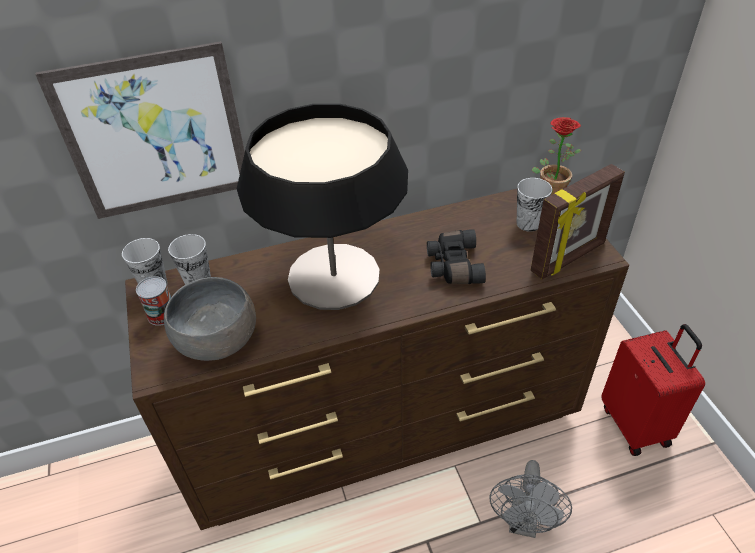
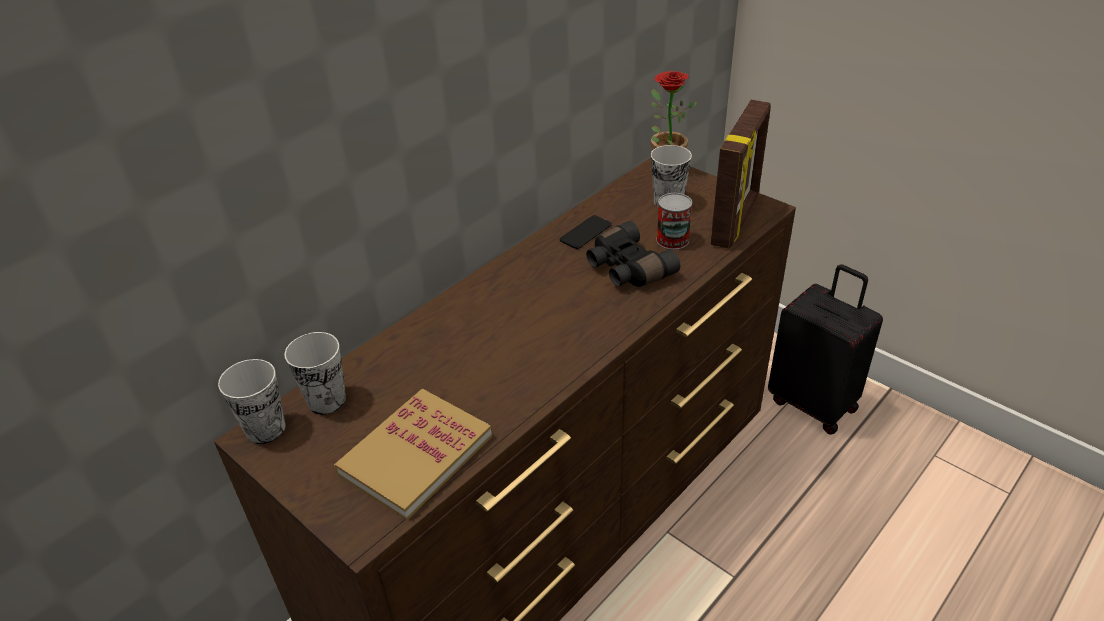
camera: 30 degrees left, 5 degrees down
picture [35,41,245,219] -> none
can [136,276,171,326] -> can moved to [656,193,692,250]
grey bowl [164,277,256,361] -> book [334,389,492,520]
table lamp [237,104,408,310] -> none
grey fan [490,460,572,538] -> none
red suitcase [601,324,705,456] -> black suitcase [768,264,883,435]
none -> phone [560,215,612,249]

